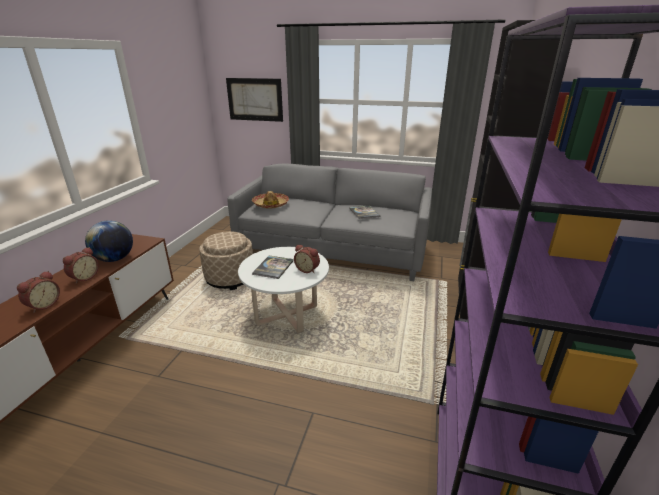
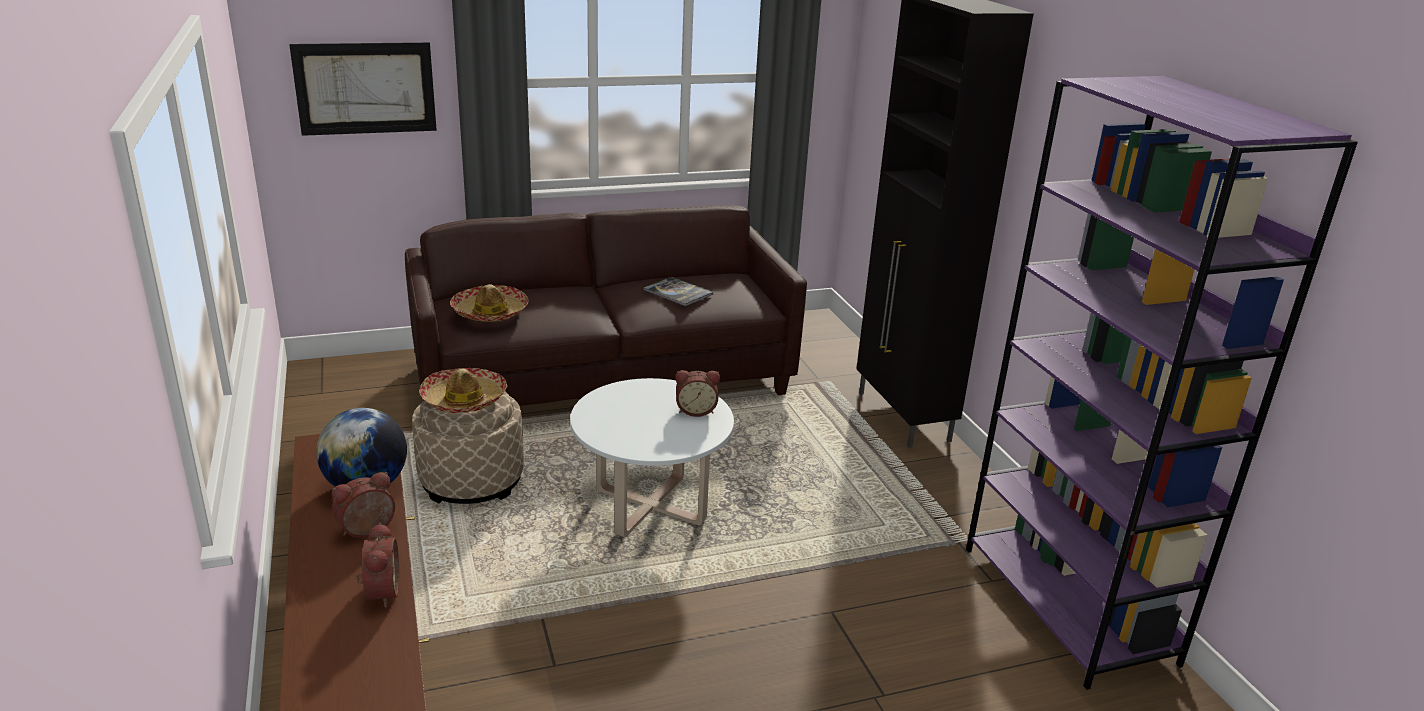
camera: 35 degrees left, 0 degrees up
alarm clock [63,247,99,284] -> alarm clock turned 120 degrees counterclockwise [332,472,395,538]
grey sofa [227,163,432,281] -> brown sofa [405,205,807,406]
book [252,256,294,279] -> none
none -> hat [419,368,507,413]

